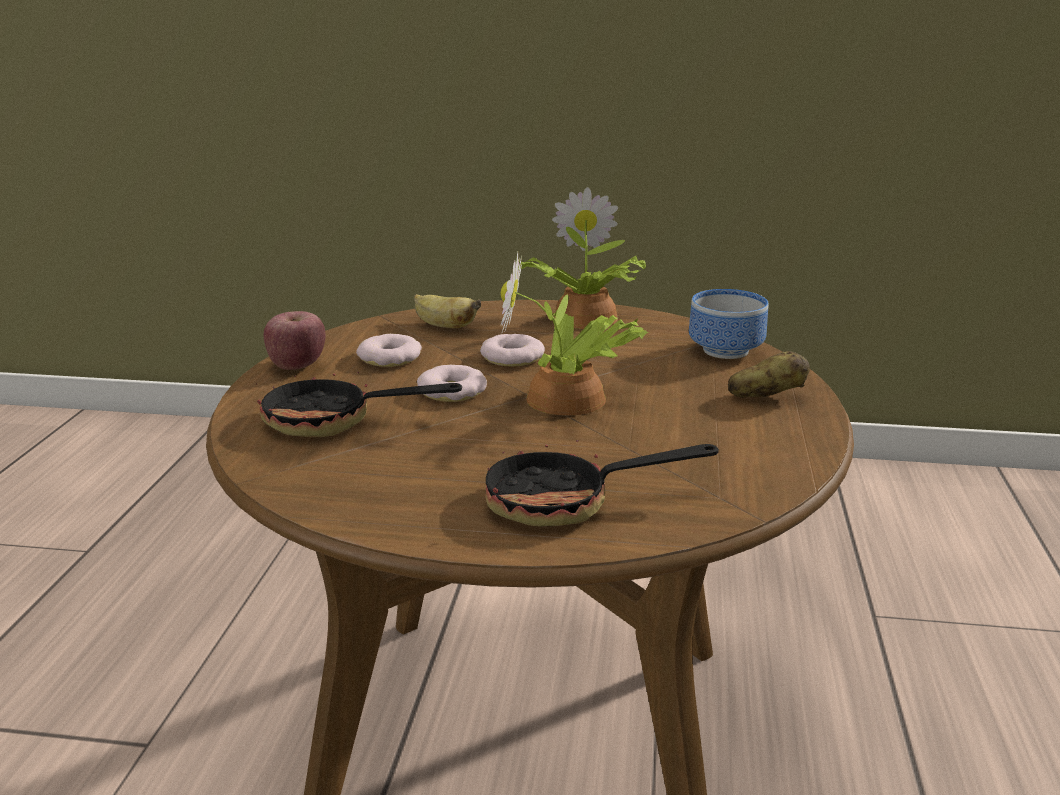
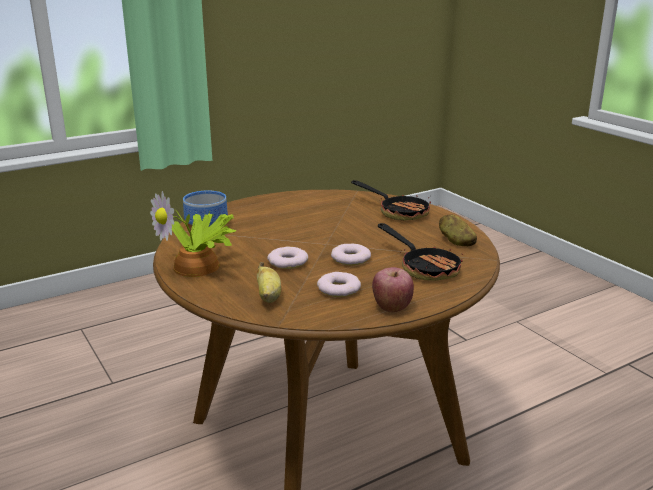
camera: 130 degrees left, 0 degrees up
potted plant [501,252,648,416] -> none
potato [728,351,810,398] -> potato moved to [439,214,477,246]

